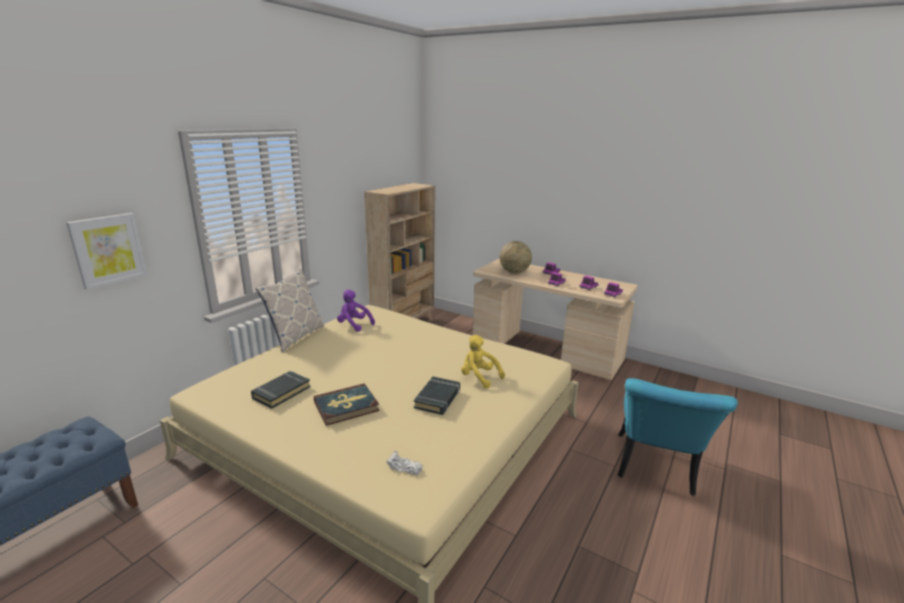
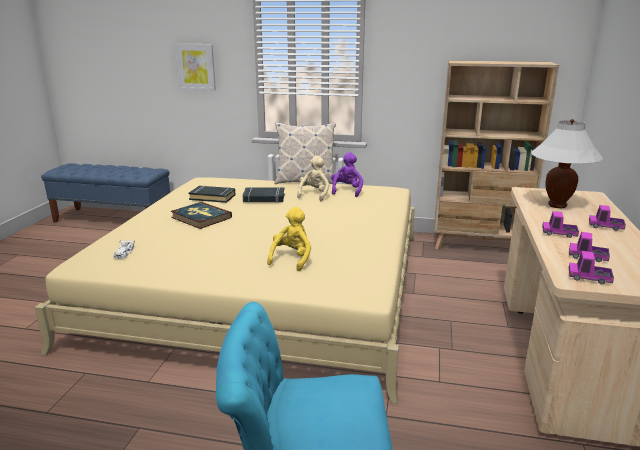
camera: 70 degrees right, 0 degrees up
black book [414,377,460,415] -> black book moved to [242,187,285,203]
globe [500,241,532,273] -> white table lamp [531,119,603,208]
none -> beige plush toy [297,156,329,201]

